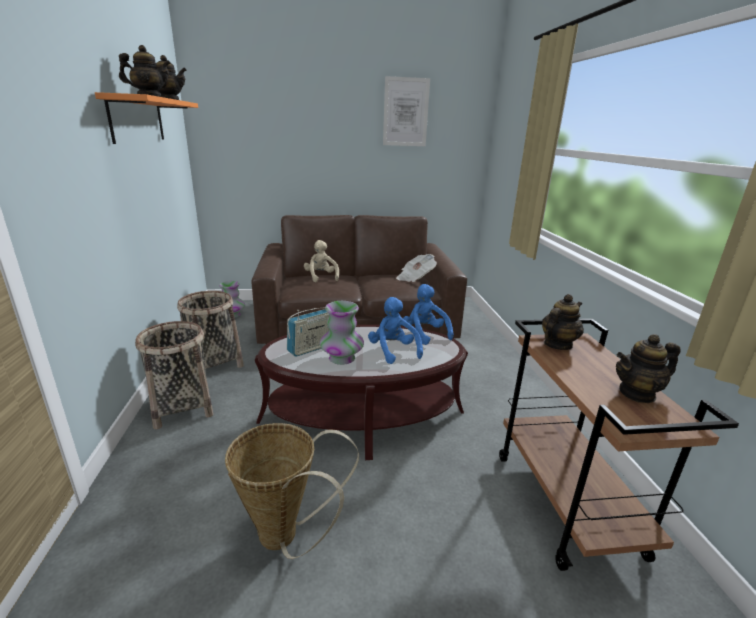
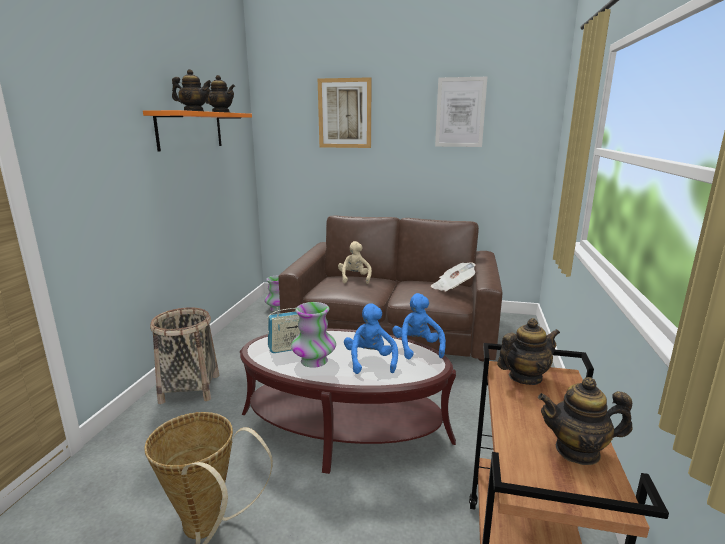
camera: 20 degrees right, 5 degrees down
basket [177,291,244,369] -> none
none -> picture [318,77,372,148]

